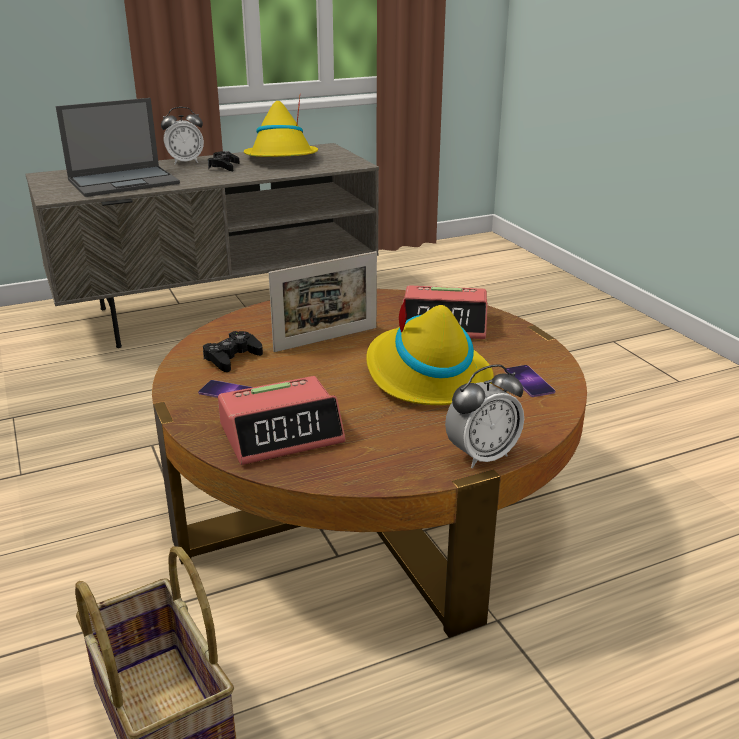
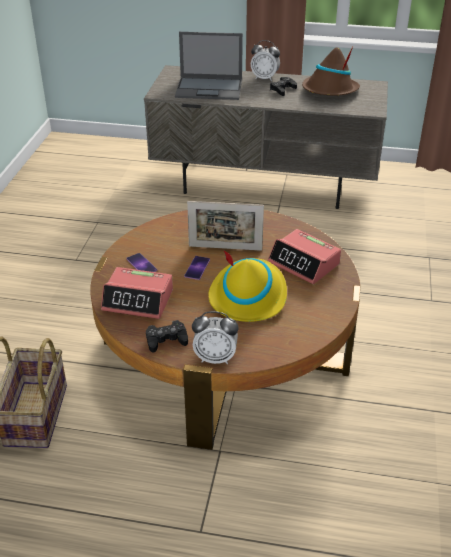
camera: 35 degrees right, 10 degrees up
black game controller [203,331,263,372] -> black game controller moved to [146,320,188,353]
yellow hat [244,97,318,157] -> brown hat [302,47,360,96]
phone [504,365,555,397] -> phone moved to [184,256,210,280]

